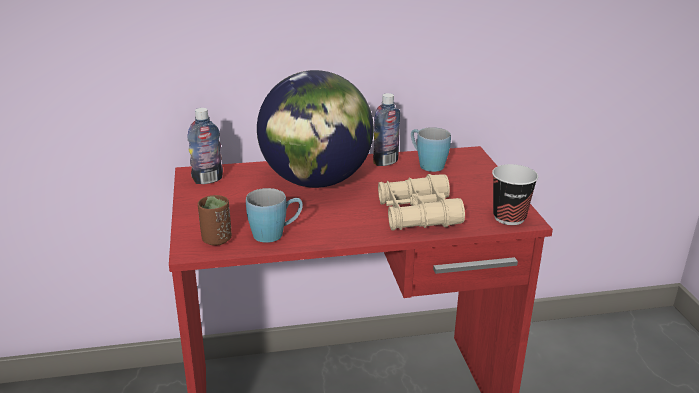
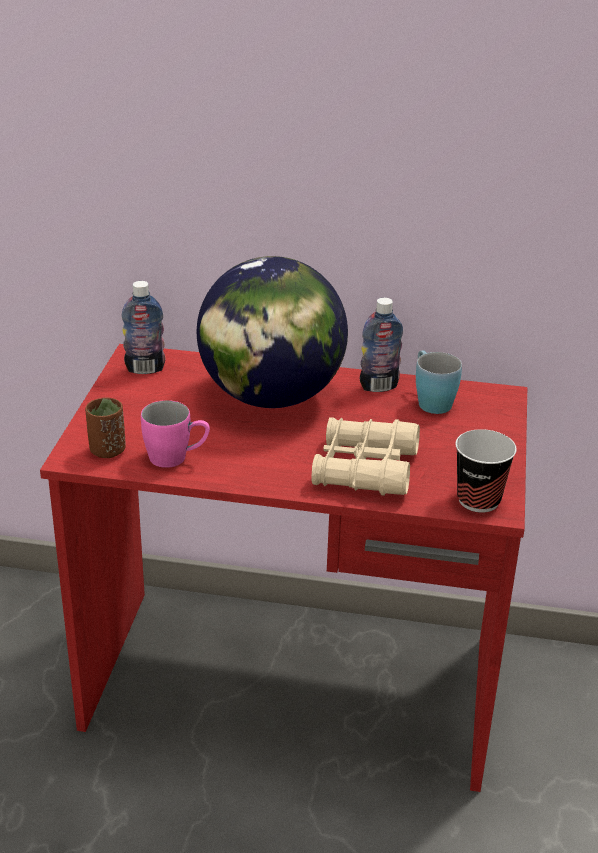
camera: 20 degrees right, 5 degrees up
blue mug [246,188,303,243] -> pink mug [141,400,210,468]

